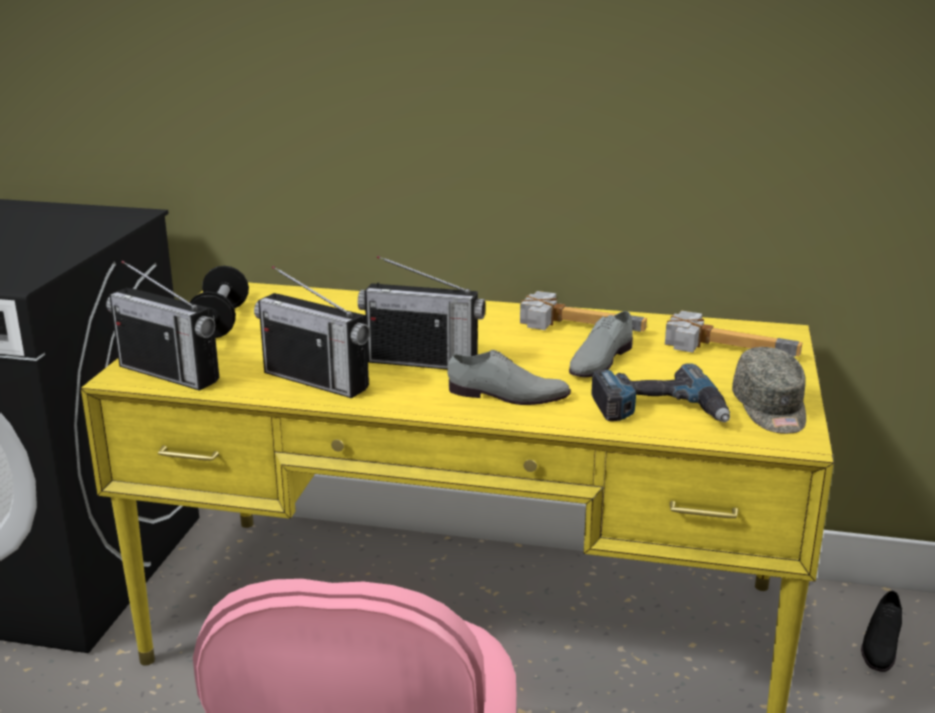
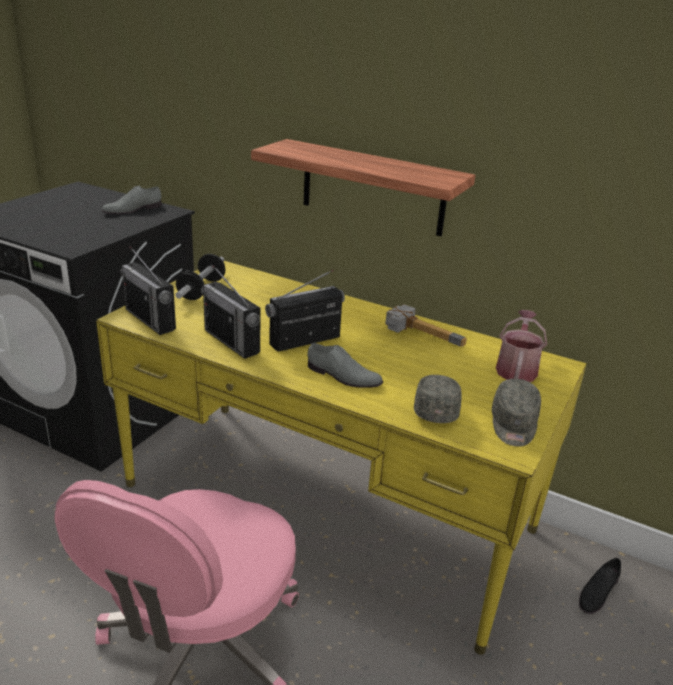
camera: 15 degrees right, 5 degrees up
radio [358,256,486,369] -> radio turned 120 degrees clockwise [265,270,345,351]
grey shoe [569,311,633,377] -> grey shoe moved to [102,185,162,214]
power drill [591,363,730,422] -> grey cap [414,375,462,423]
hammer [665,310,802,357] -> watering can [496,310,547,382]
none -> shelf [251,139,475,236]

